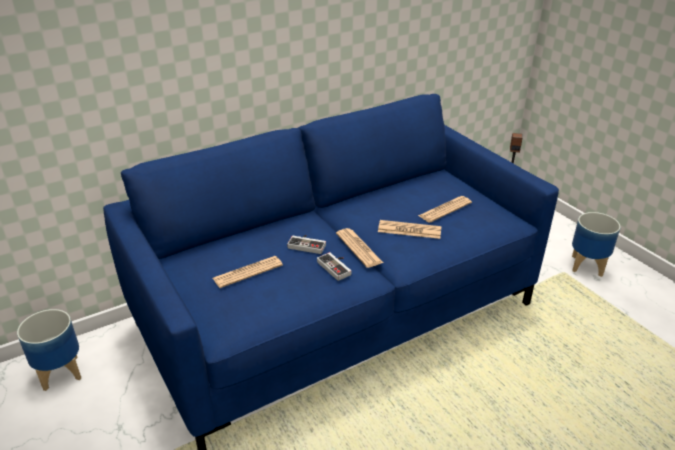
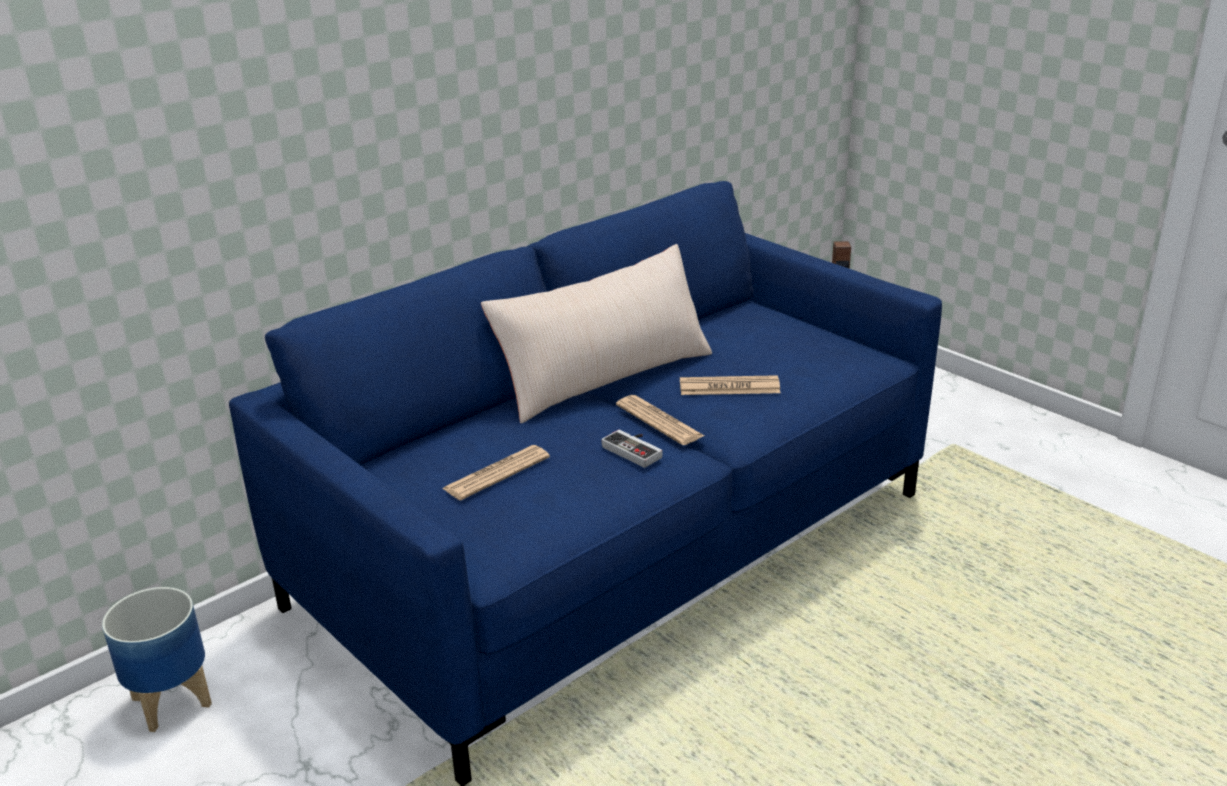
camera: 10 degrees left, 5 degrees down
game controller [287,235,326,254] -> none
newspaper [418,196,472,223] -> none
planter [572,212,621,277] -> none
none -> beige pillow [481,244,712,423]

